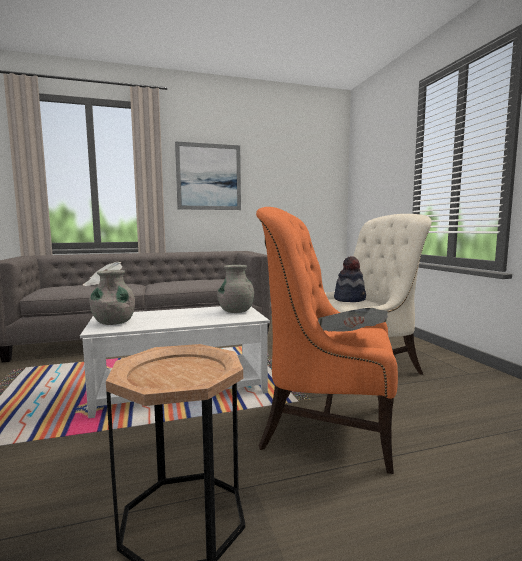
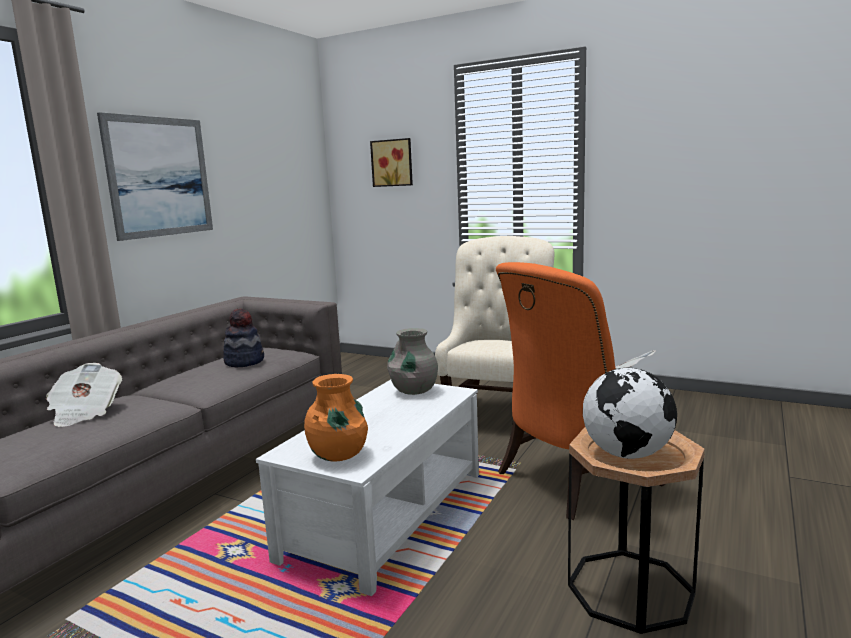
camera: 45 degrees left, 5 degrees up
grey vase [89,270,135,325] -> orange vase [304,374,368,462]
hat [334,256,366,302] -> hat moved to [223,309,264,367]
none -> picture [370,138,413,187]
none -> globe [583,368,677,459]

